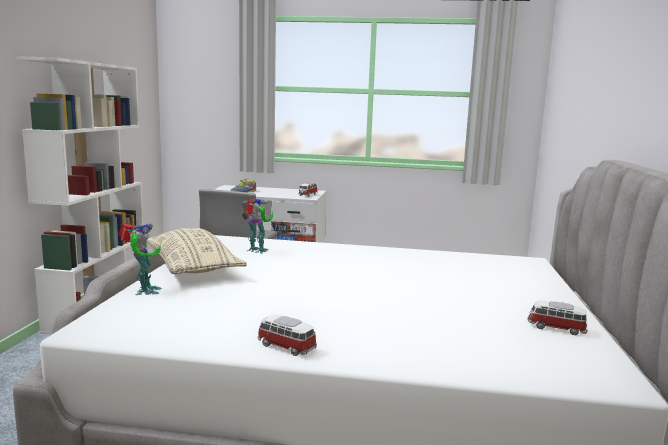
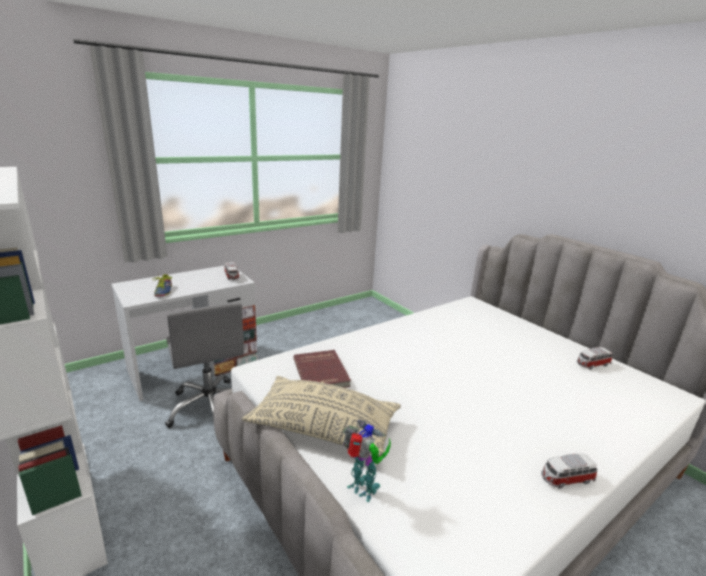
camera: 45 degrees left, 10 degrees up
toy robot [241,198,273,254] -> red book [293,350,351,388]

